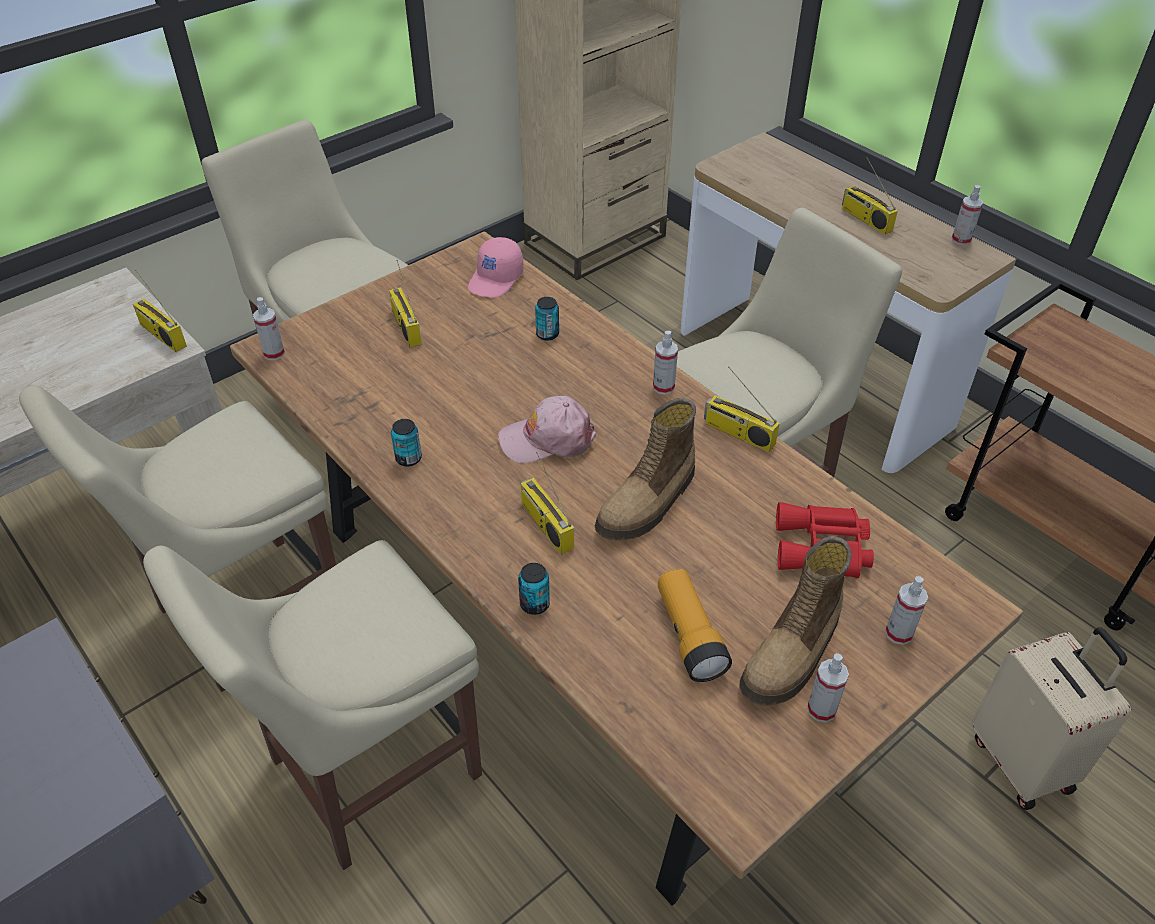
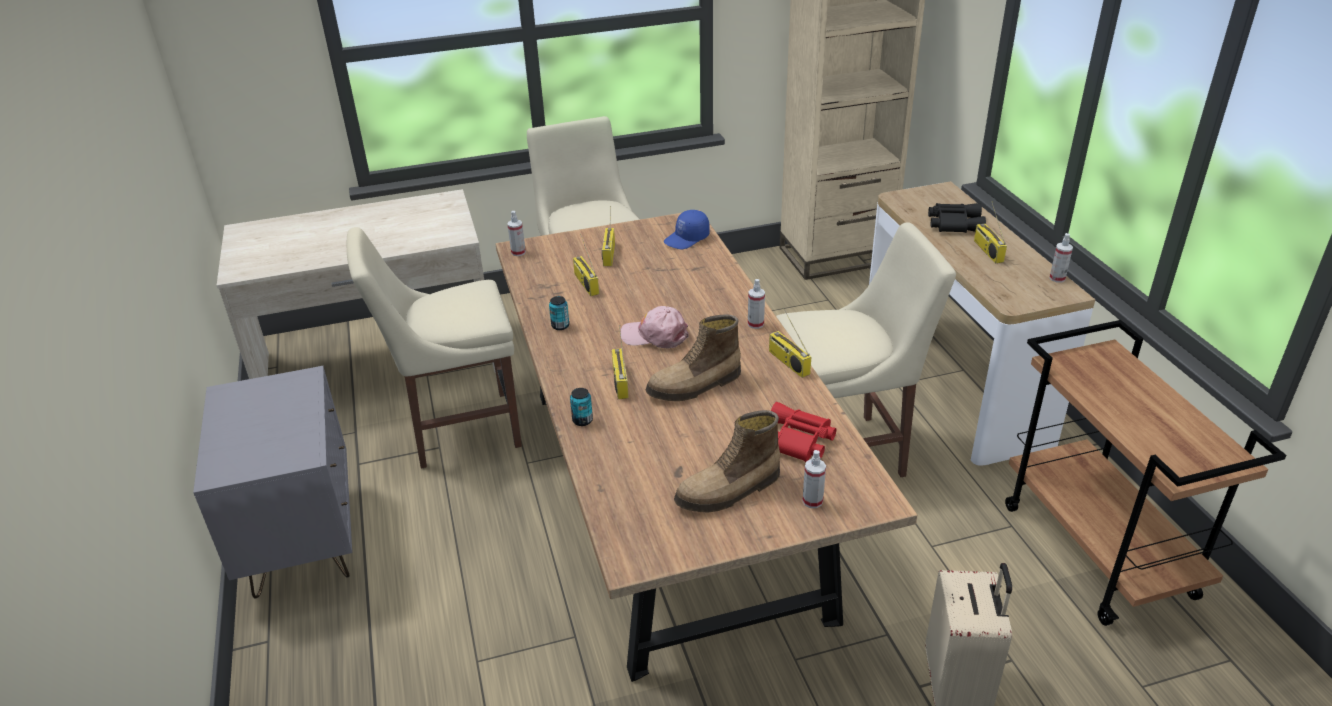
camera: 25 degrees right, 10 degrees down
radio [133,270,187,352] -> radio moved to [573,234,599,296]
beige chair [143,540,482,870] -> none
pink cap [468,237,524,298] -> blue cap [664,210,710,249]
can [535,297,559,340] -> none
flashlight [658,569,732,682] -> none
spray bottle [807,653,849,723] -> none
none -> black binoculars [928,203,986,233]

